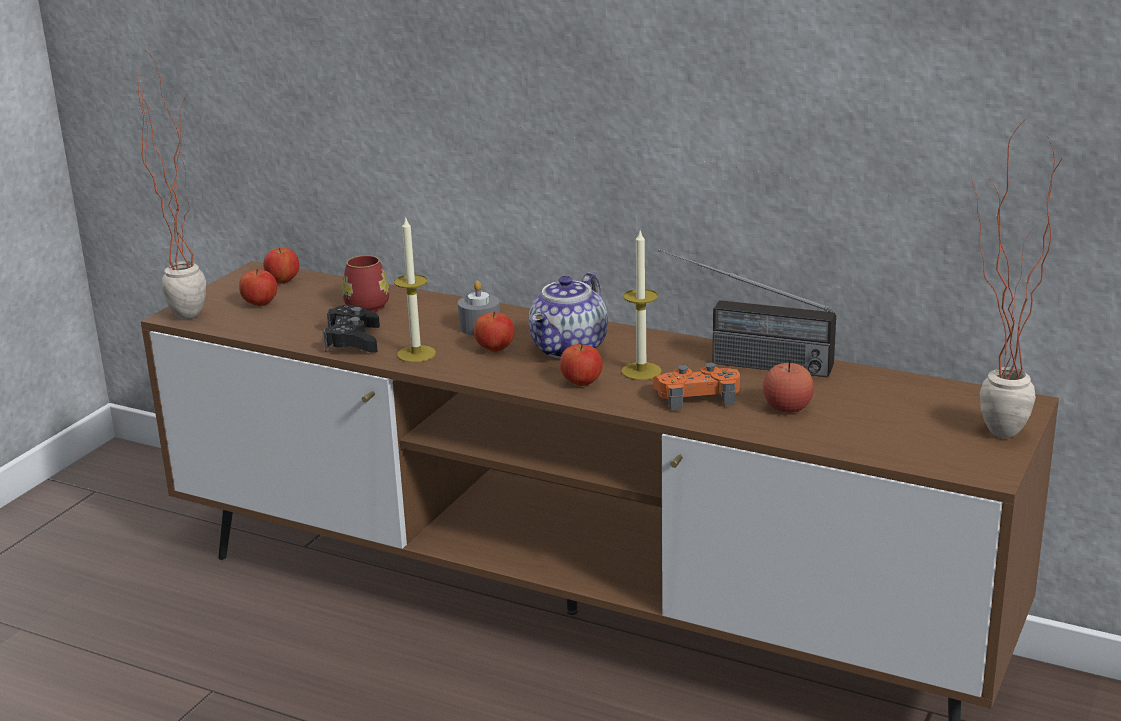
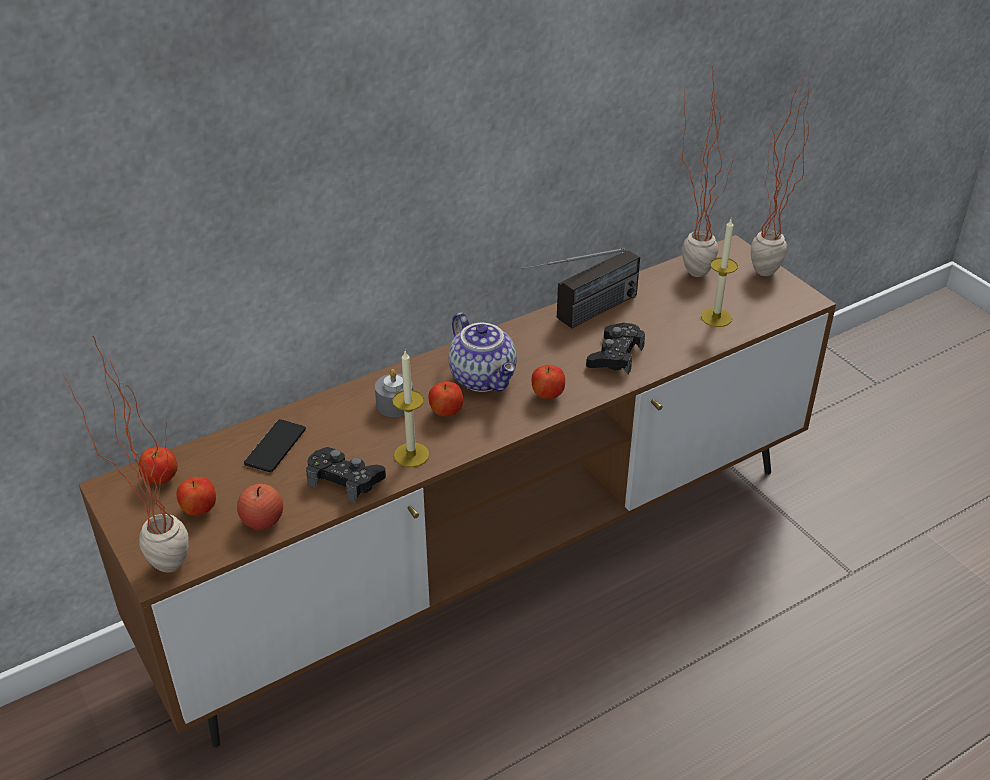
camera: 60 degrees left, 15 degrees up
red mug [342,255,389,312] -> phone [244,419,306,472]
candle [621,231,662,380] -> candle moved to [701,219,738,327]
orange game controller [653,362,740,411] -> black game controller [586,323,645,375]
apple [763,358,814,413] -> apple moved to [237,484,283,530]
none -> potted plant [682,67,735,277]

